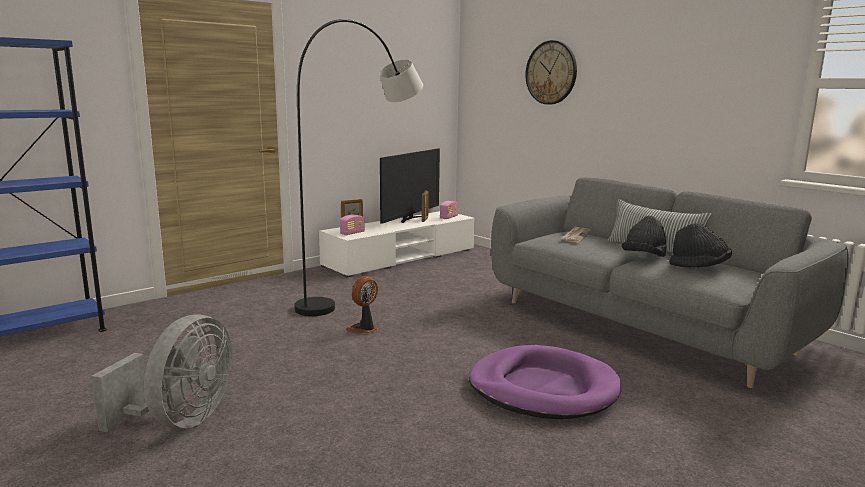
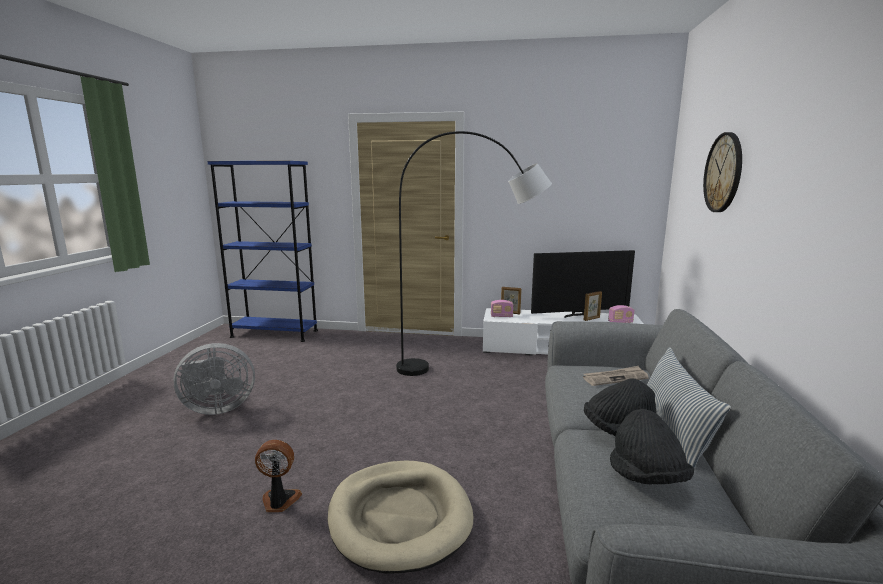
camera: 50 degrees right, 0 degrees up
fan [346,276,378,333] -> fan moved to [255,440,302,512]
purple dog bed [469,345,622,419] -> beige dog bed [327,460,473,574]

